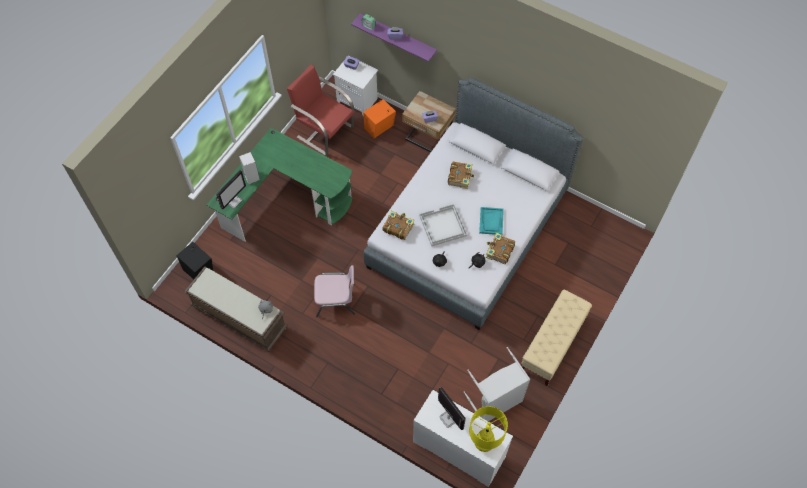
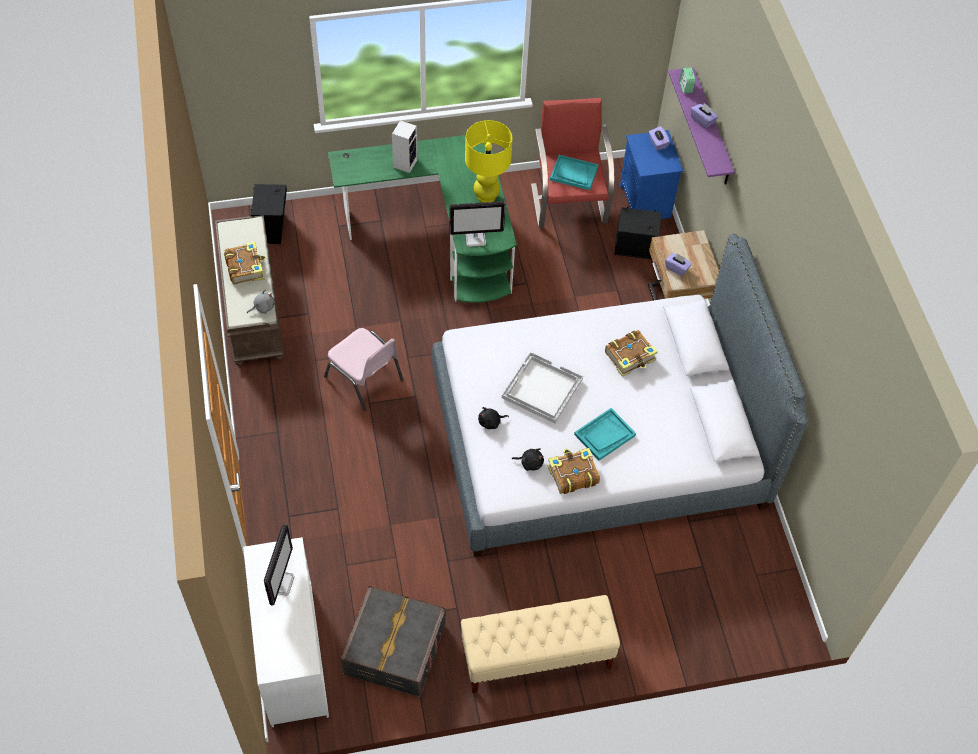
camera: 45 degrees right, 5 degrees down
monitor [216,170,246,210] -> monitor moved to [449,201,506,247]
white nightstand [333,55,378,116] -> blue nightstand [620,130,683,219]
orange speaker [363,99,396,138] -> black speaker [614,206,661,259]
book [383,211,414,240] -> book moved to [224,242,266,285]
grey laundry basket [464,347,530,421] -> grey storage box [340,586,446,697]
yellow table lamp [469,406,508,452] -> yellow table lamp moved to [465,120,513,203]
none -> turquoise tray [550,155,599,190]

